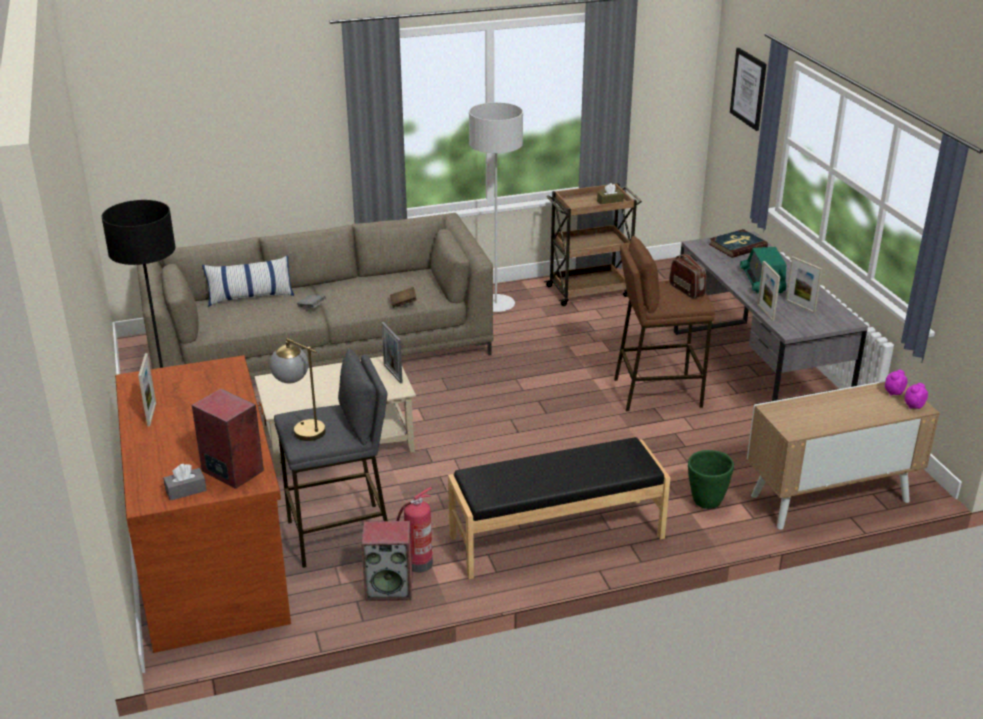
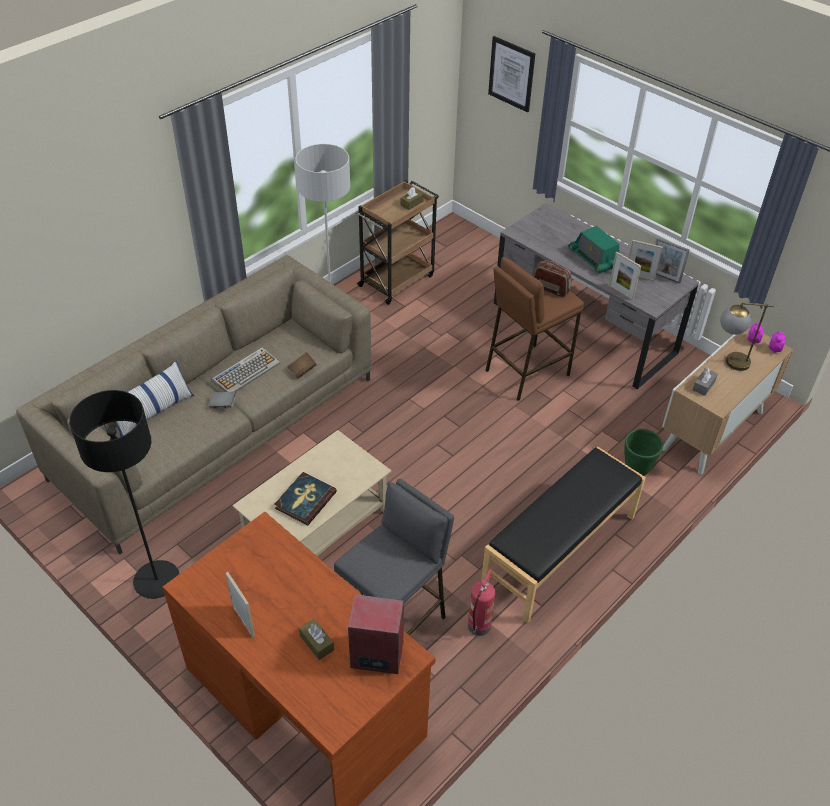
camera: 30 degrees left, 15 degrees up
grey tissue box [163,464,207,501] -> grey tissue box moved to [693,368,718,396]
table lamp [270,338,325,441] -> table lamp moved to [720,302,774,371]
speaker [361,521,412,601] -> none
picture frame [382,322,403,384] -> picture frame moved to [655,238,690,284]
book [709,229,768,258] -> book moved to [274,472,337,525]
none -> keyboard [211,347,280,392]
none -> brown tissue box [299,619,334,660]

